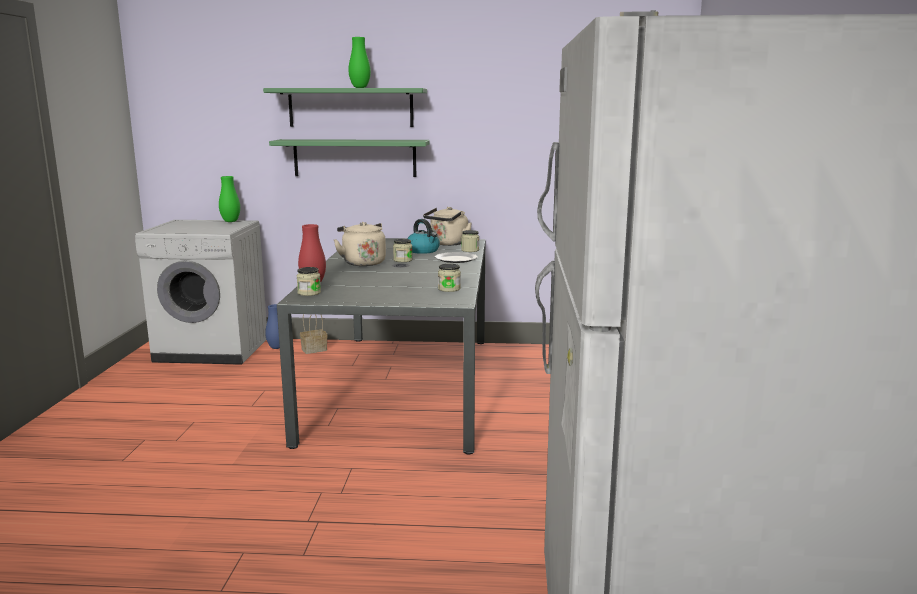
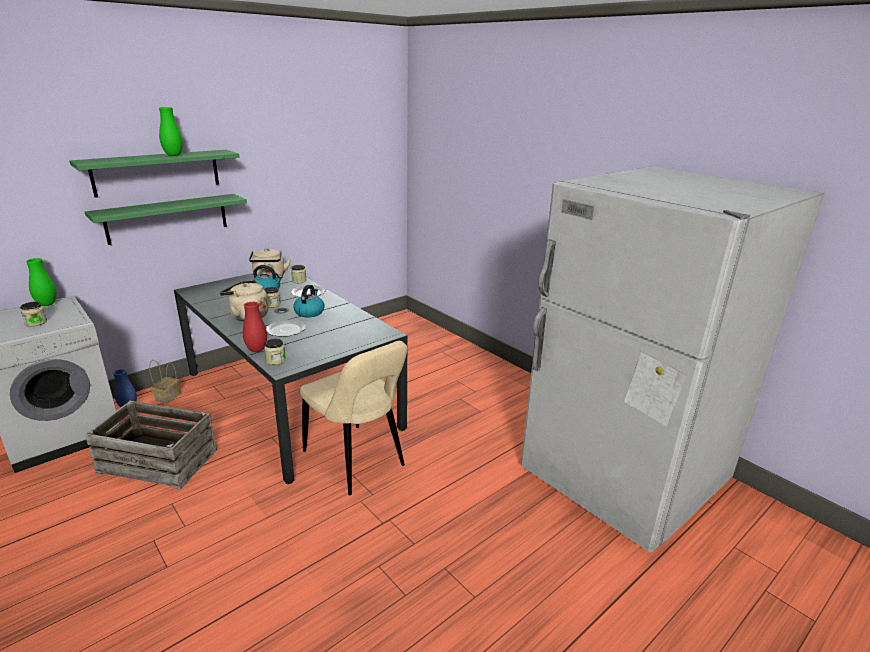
camera: 45 degrees left, 10 degrees up
jar [438,264,461,292] -> jar moved to [20,301,47,327]
none -> crate [85,401,217,490]
none -> plate [266,319,306,337]
none -> kettle [293,285,324,317]
none -> beige chair [300,341,407,495]

